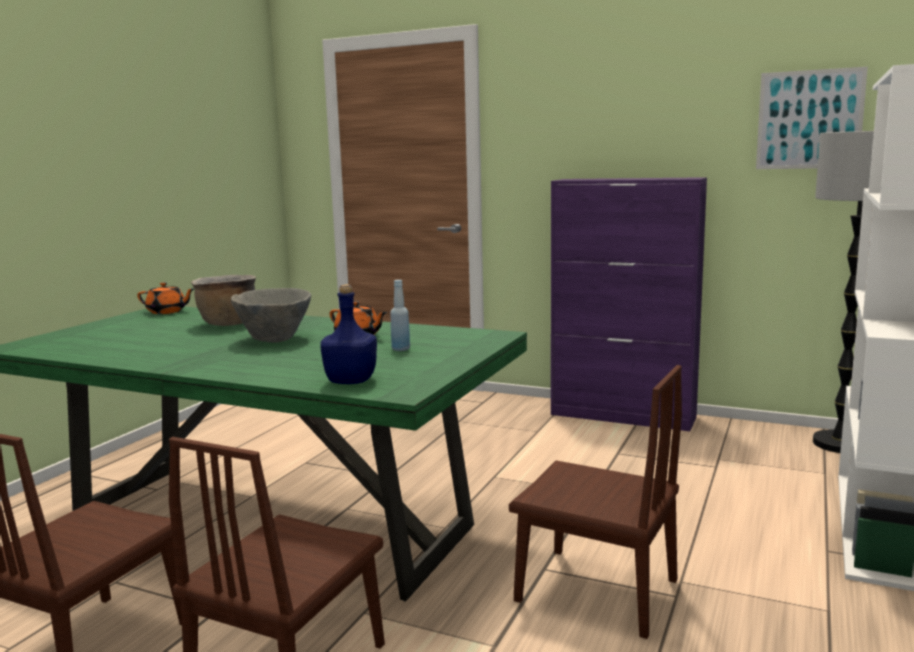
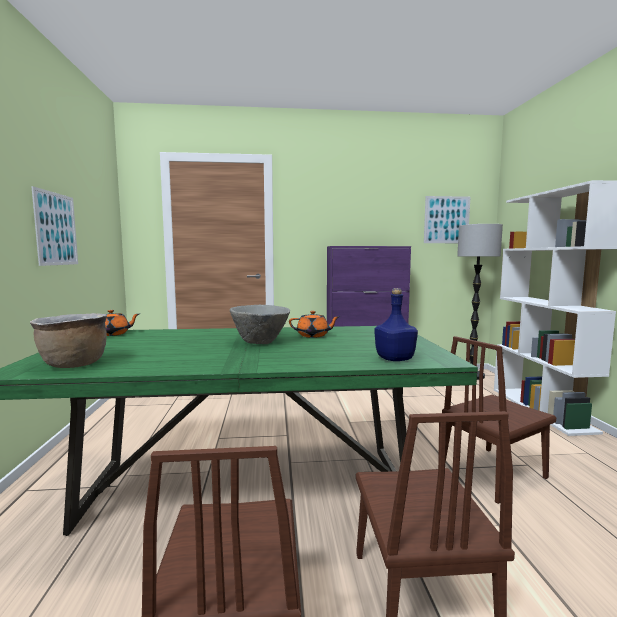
camera: 30 degrees left, 5 degrees down
brown cooking pot [191,275,256,326] -> brown cooking pot moved to [30,313,107,368]
blue bottle [390,280,410,351] -> none
brown chair [509,365,682,639] -> brown chair turned 150 degrees clockwise [442,336,556,504]
none -> picture [31,186,78,266]

